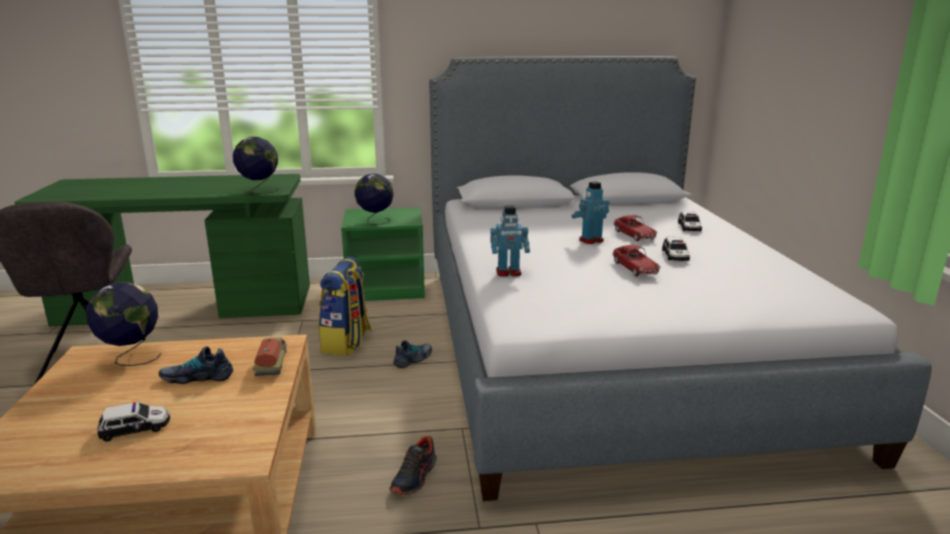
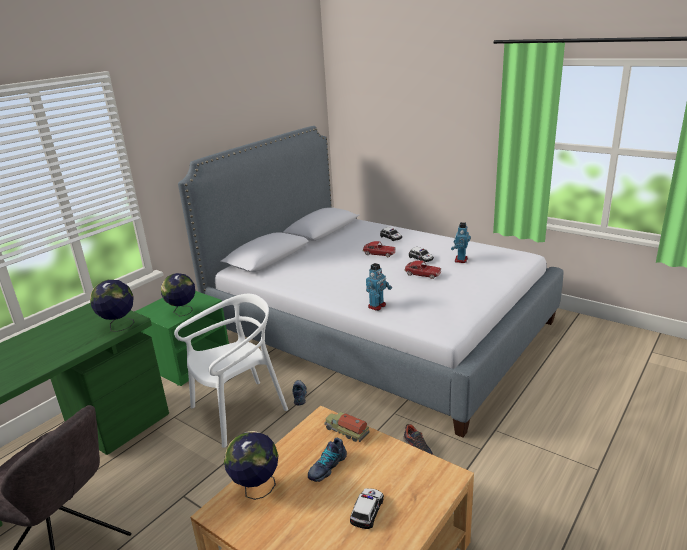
camera: 45 degrees left, 5 degrees up
backpack [319,257,372,356] -> white chair [174,294,288,448]
toy robot [572,181,609,244] -> toy robot moved to [451,222,471,263]

